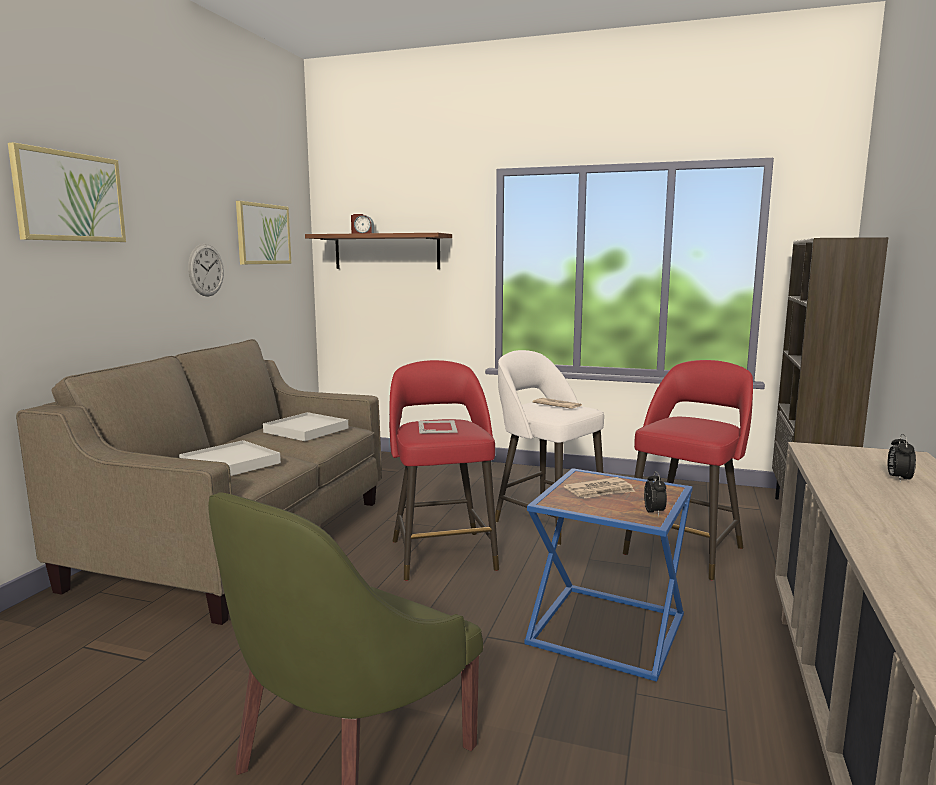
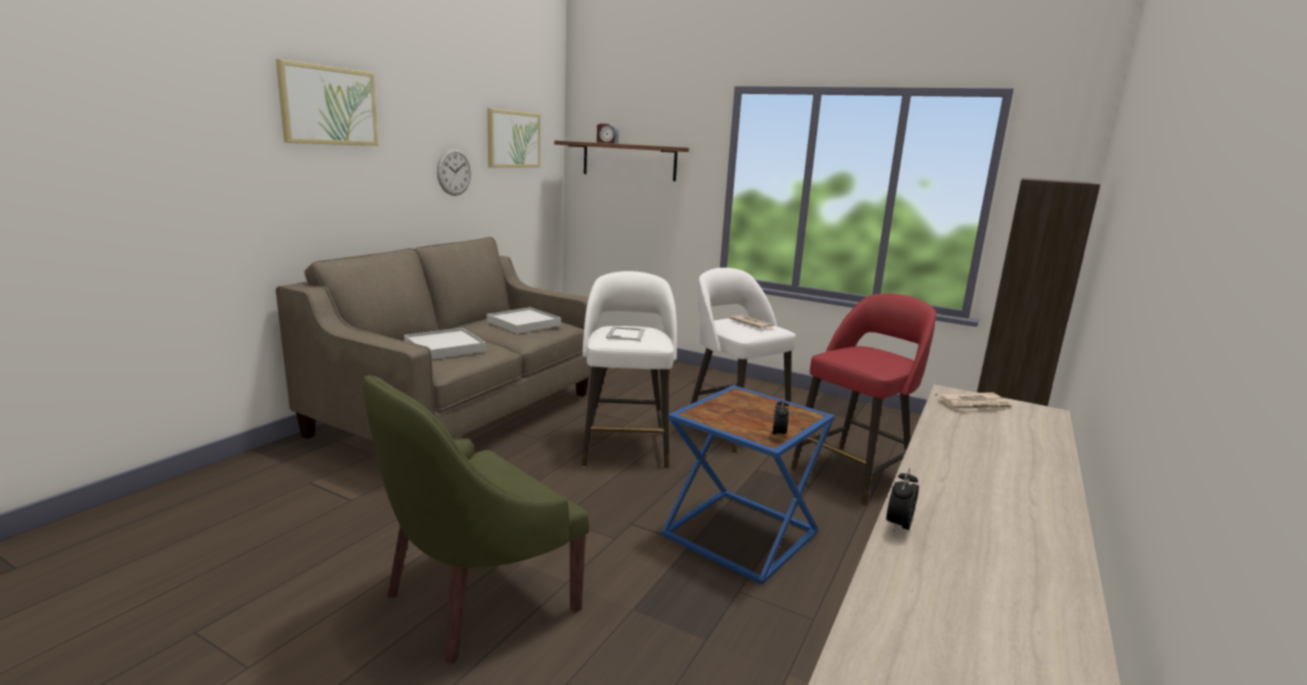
camera: 10 degrees right, 5 degrees up
red stool [389,360,499,581] -> white stool [582,271,677,469]
newspaper [564,477,635,499] -> newspaper moved to [935,393,1014,411]
alarm clock [887,434,916,483] -> alarm clock moved to [886,468,919,533]

